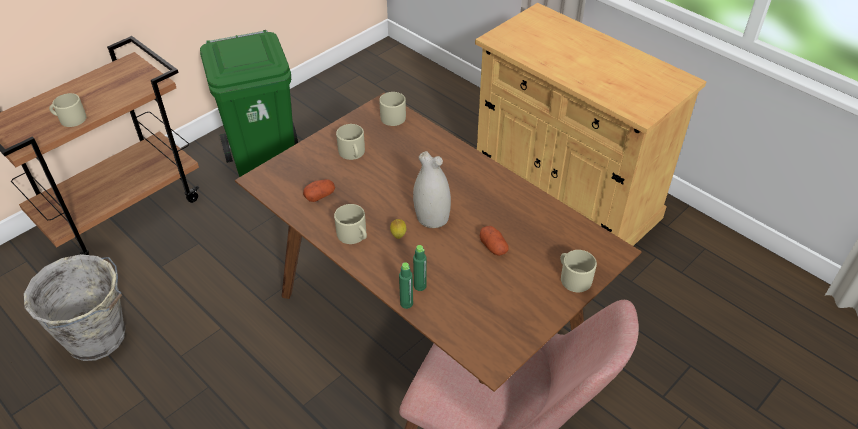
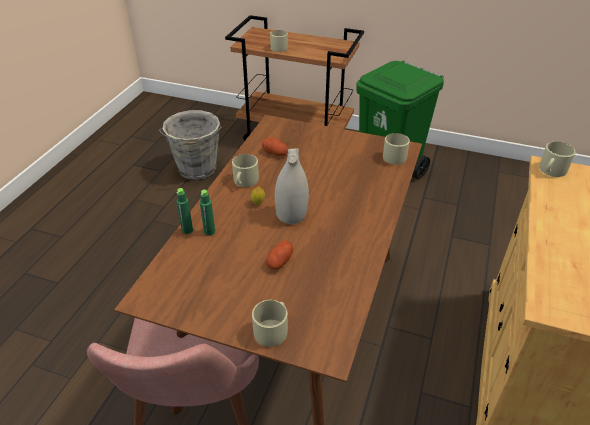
camera: 65 degrees right, 5 degrees down
beige mug [336,124,365,160] -> beige mug moved to [539,142,575,177]

